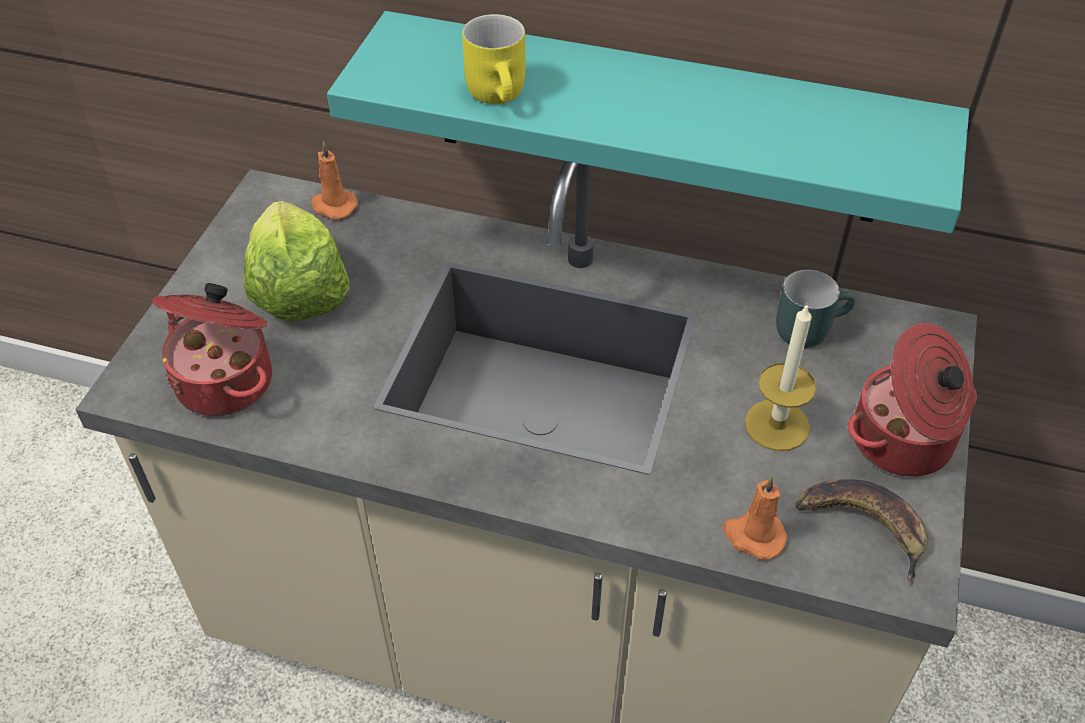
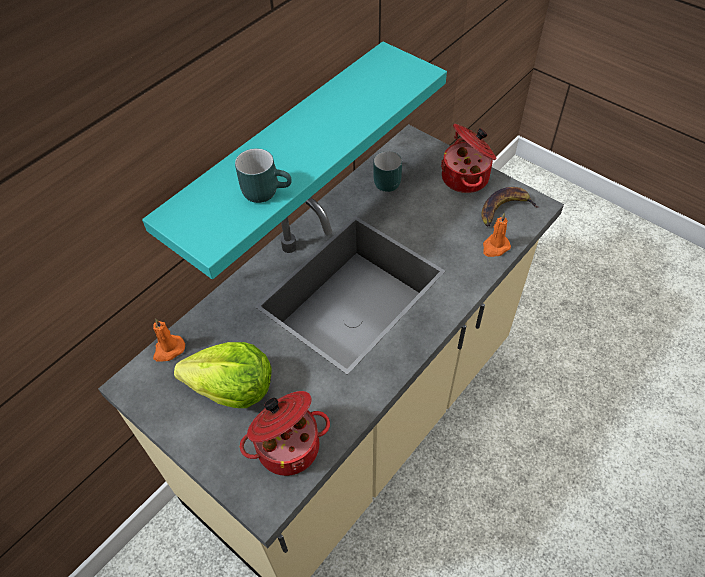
camera: 65 degrees left, 5 degrees up
yellow mug [462,14,525,104] -> turquoise mug [235,148,292,203]
candle [744,303,816,451] -> none

